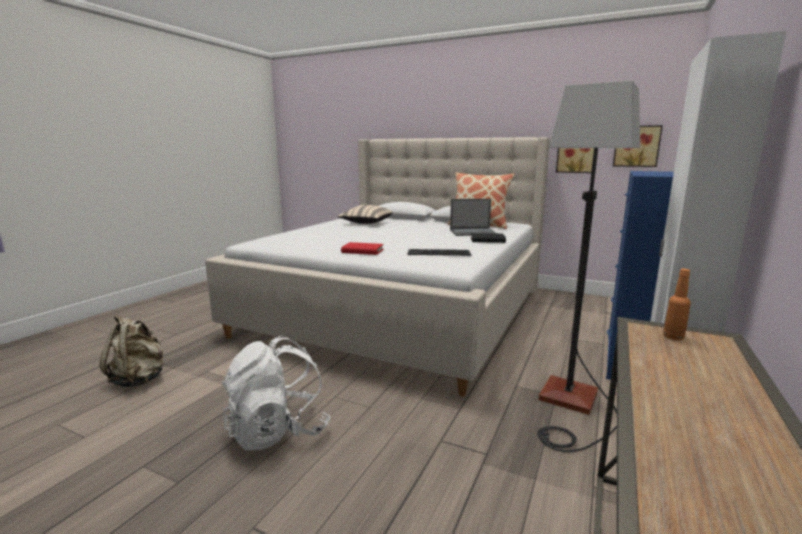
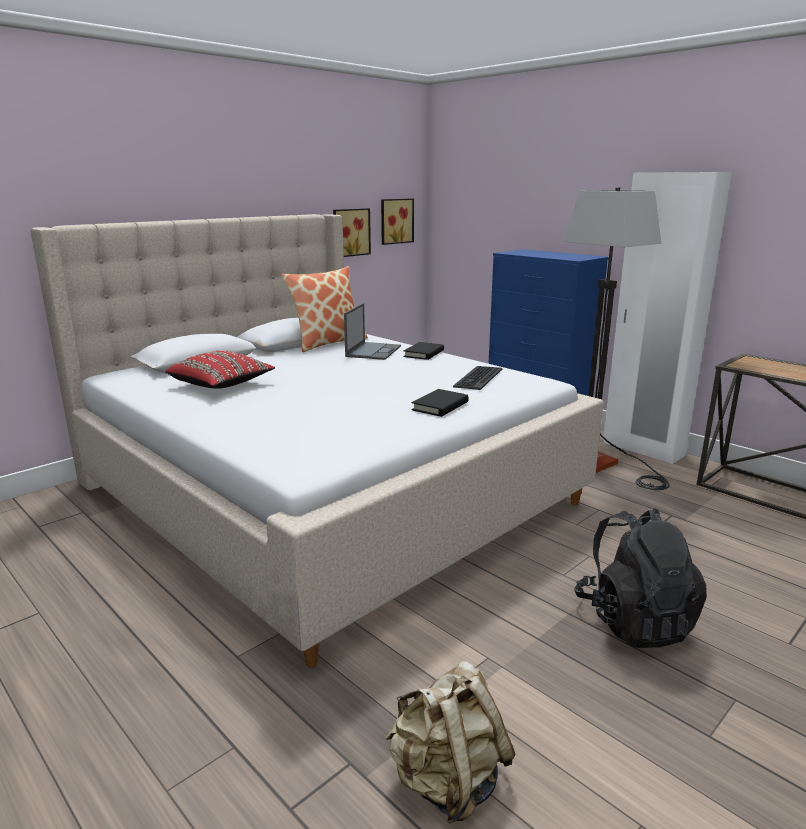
camera: 70 degrees left, 5 degrees up
white backpack [222,335,331,451] -> black backpack [574,508,707,648]
beige pillow [338,205,393,224] -> red pillow [165,350,275,389]
red book [341,242,384,255] -> black book [411,389,469,417]
orange bottle [663,269,691,340] -> none

